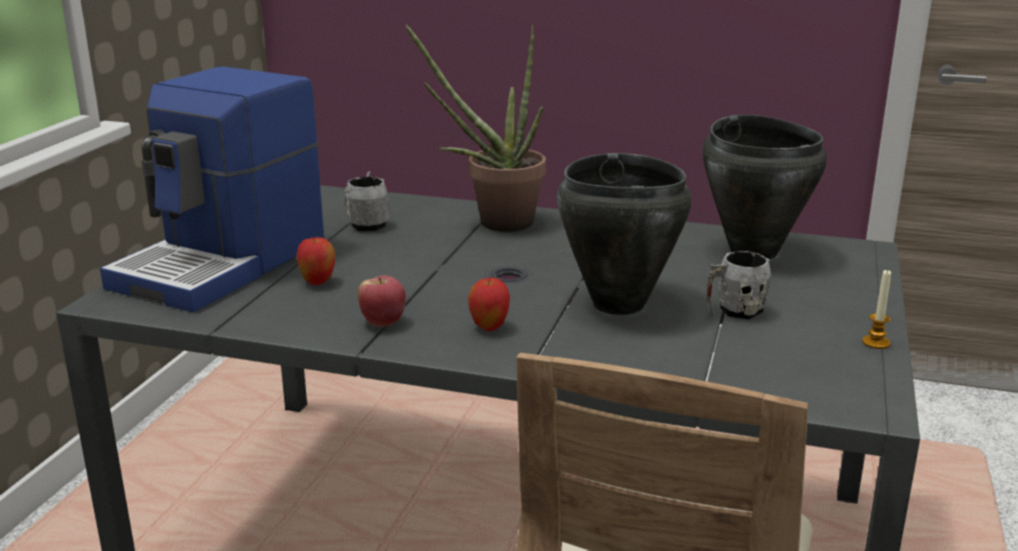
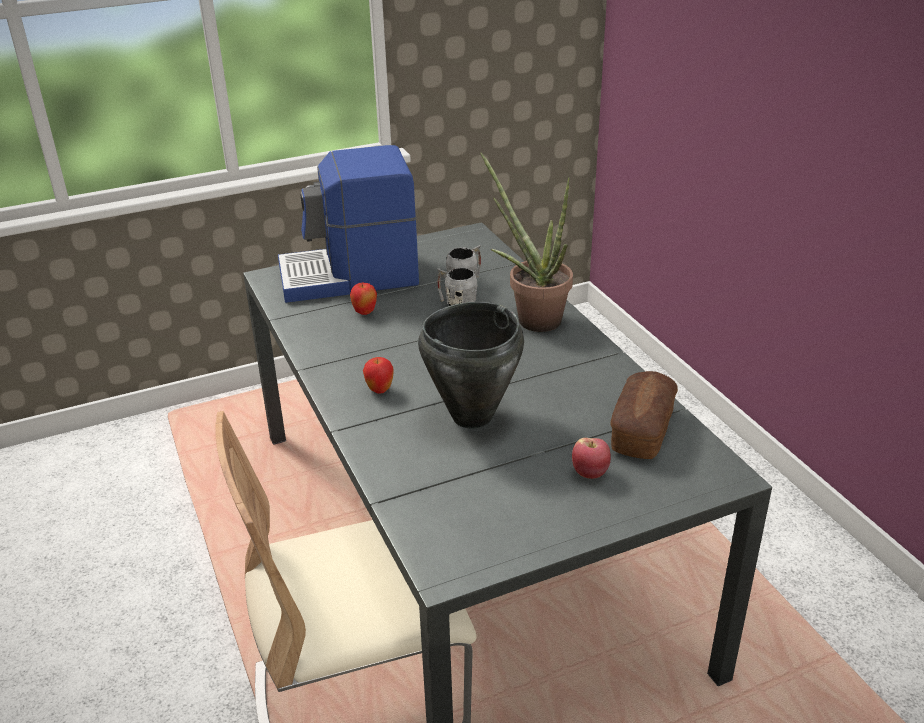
camera: 50 degrees right, 10 degrees up
apple [358,275,406,327] -> apple moved to [572,438,611,479]
black cooking pot [702,115,827,259] -> bread [610,371,678,459]
grey mug [707,251,771,319] -> grey mug moved to [437,267,478,306]
candle [862,269,891,349] -> none

